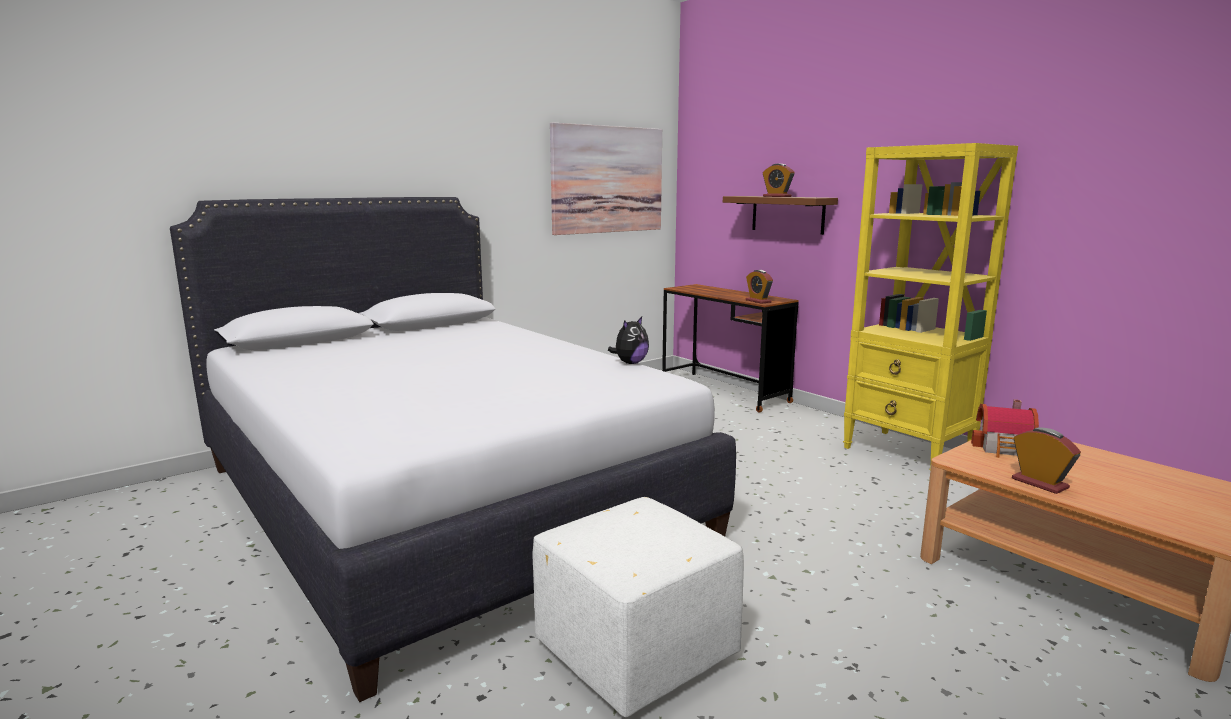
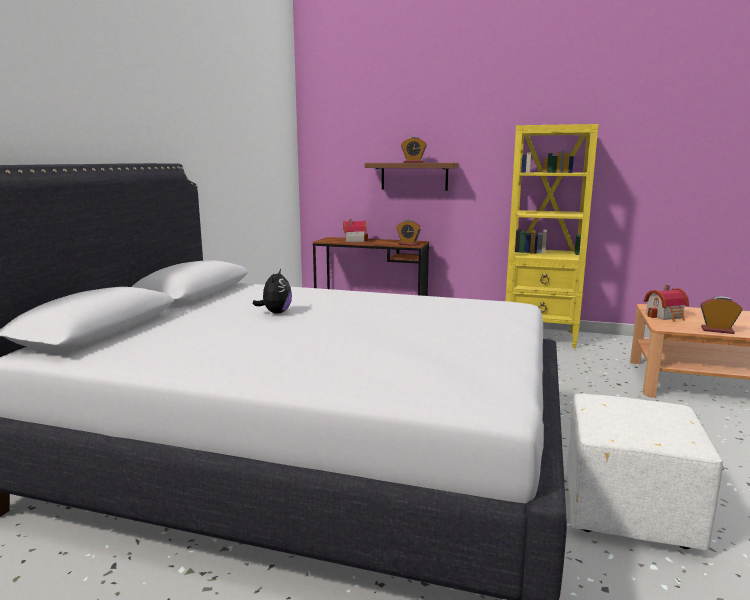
camera: 35 degrees left, 0 degrees up
picture [550,122,662,235] -> none
plush toy [608,317,649,364] -> plush toy moved to [253,269,292,314]
none -> toy house [343,219,368,242]

